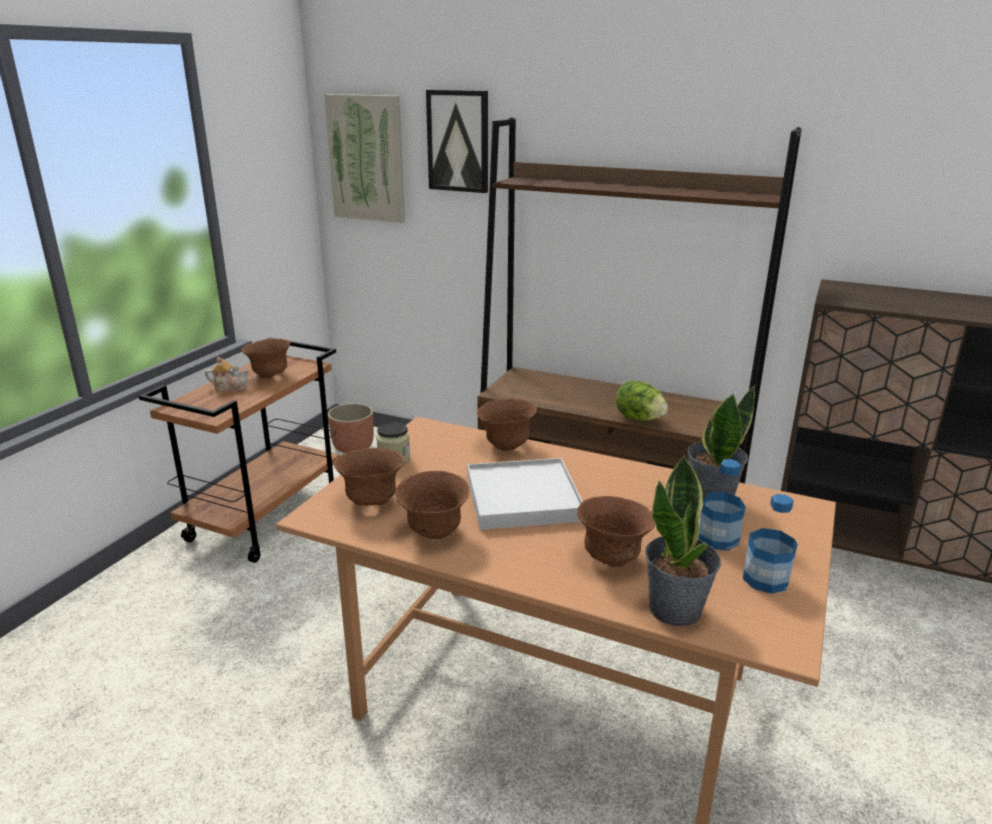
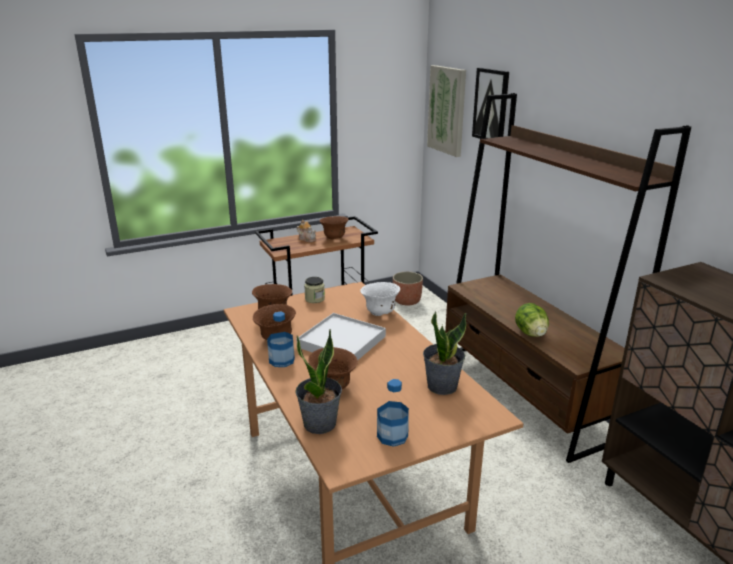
camera: 40 degrees right, 0 degrees up
brown bowl [477,398,537,451] -> white bowl [360,282,400,316]
bottle [698,459,746,550] -> bottle moved to [267,312,295,367]

